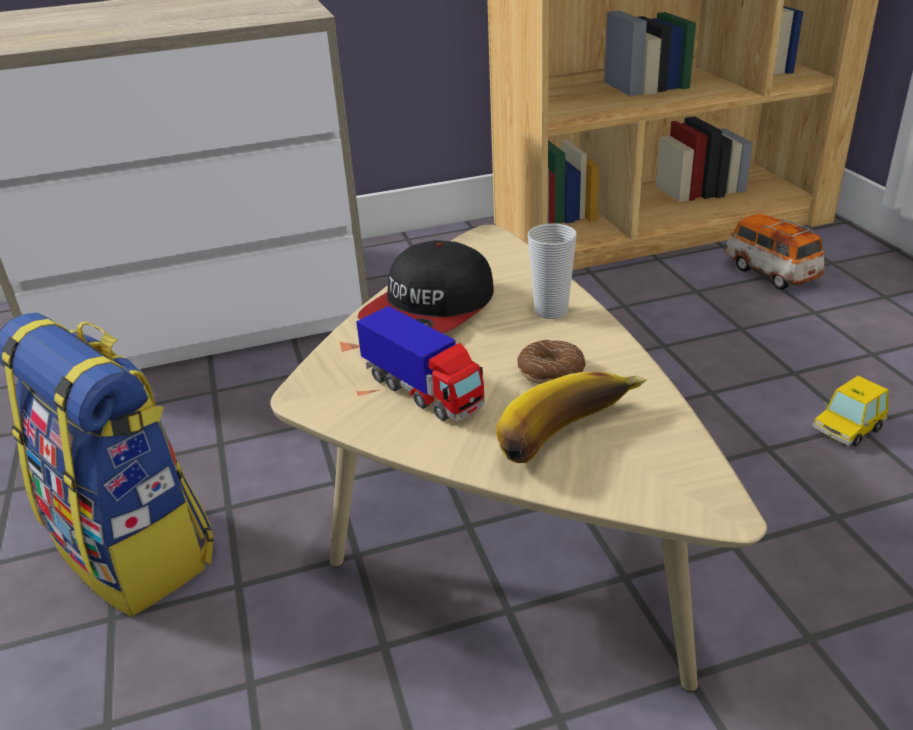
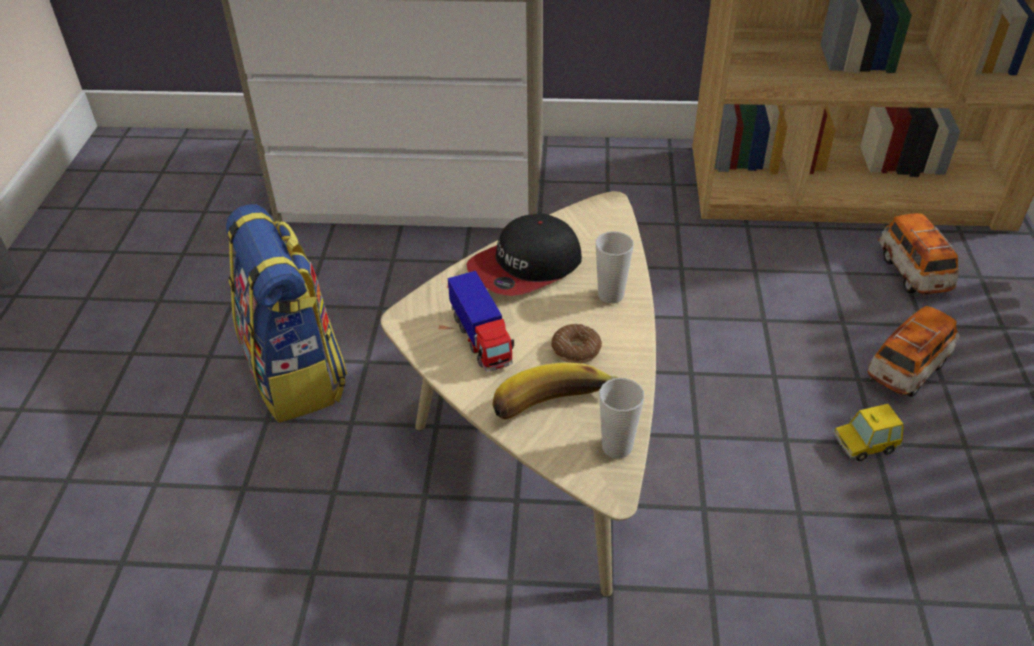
camera: 20 degrees right, 10 degrees up
none -> cup [599,378,644,458]
none -> toy car [867,306,960,397]

